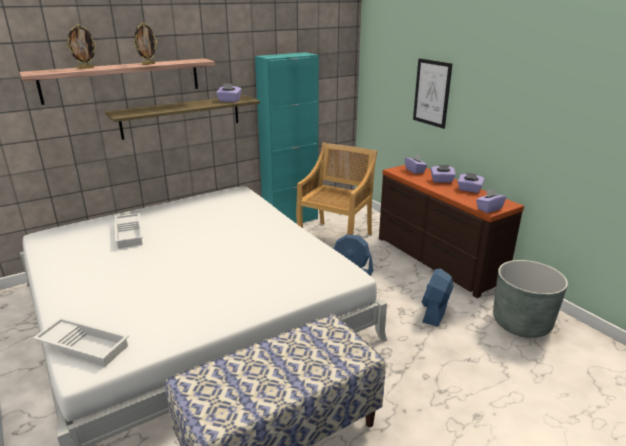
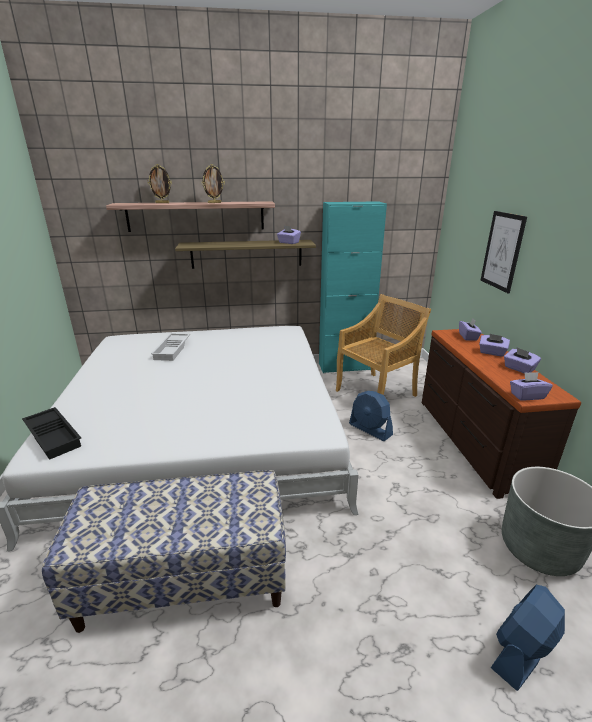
camera: 25 degrees right, 0 degrees up
white tray [33,317,129,367] -> black tray [22,407,81,460]
blue fan [421,268,454,327] -> blue fan moved to [491,584,565,691]

